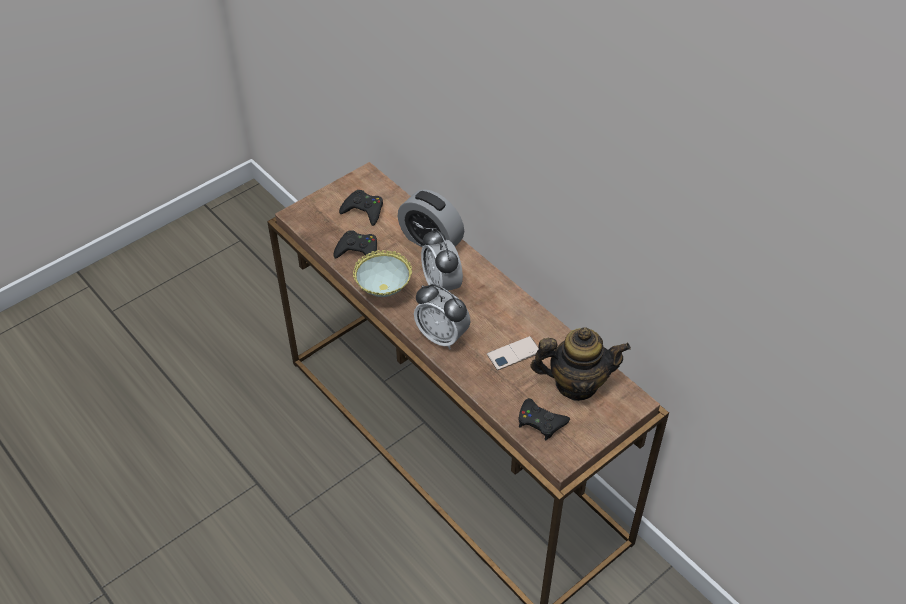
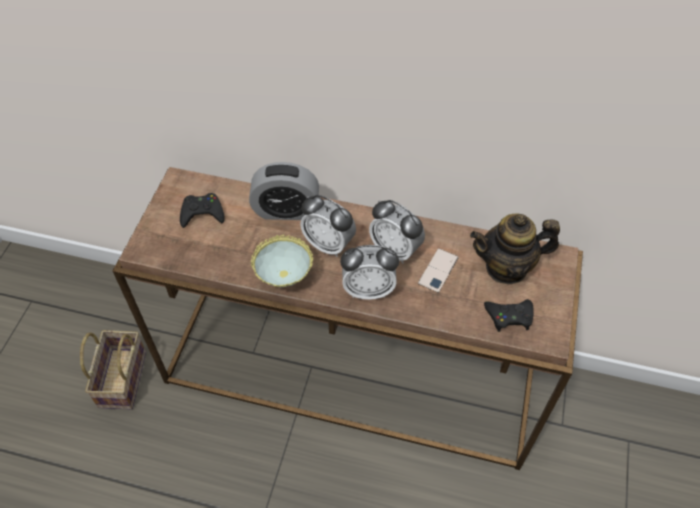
camera: 35 degrees left, 5 degrees up
black game controller [333,230,377,259] -> none
teapot [531,327,631,401] -> teapot turned 150 degrees counterclockwise [470,213,560,285]
none -> basket [80,330,146,410]
none -> alarm clock [369,200,425,264]

